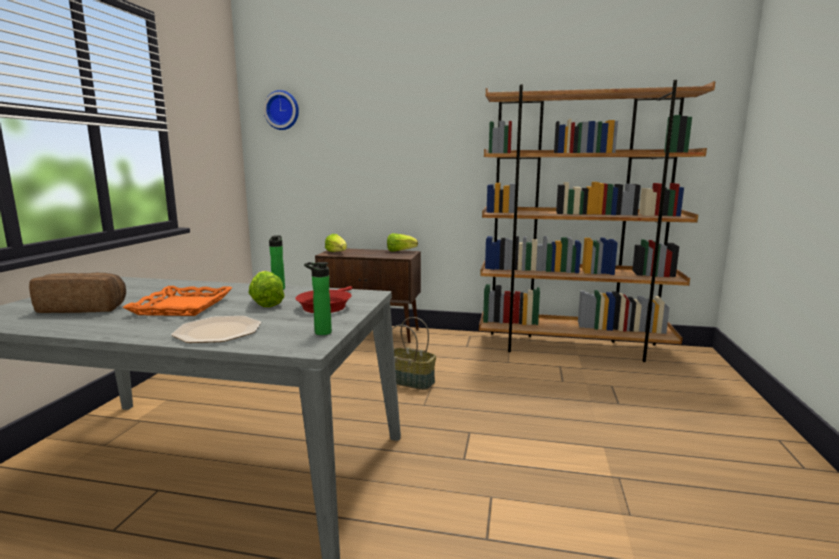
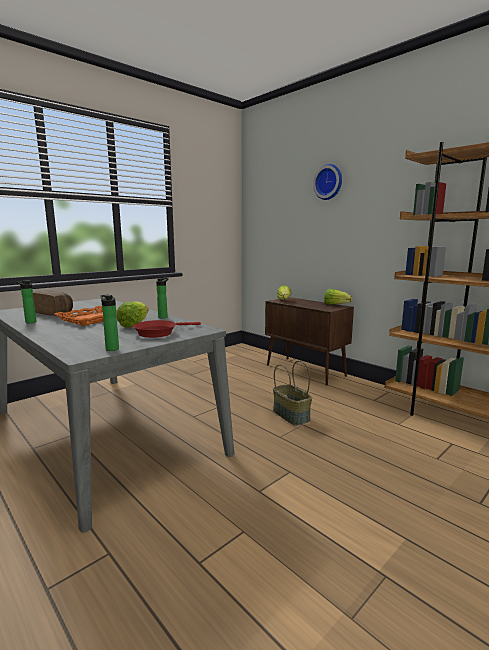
camera: 35 degrees right, 0 degrees up
plate [171,316,261,343] -> none
wall clock [264,90,299,130] -> wall clock moved to [313,164,342,200]
none -> bottle [17,280,37,323]

